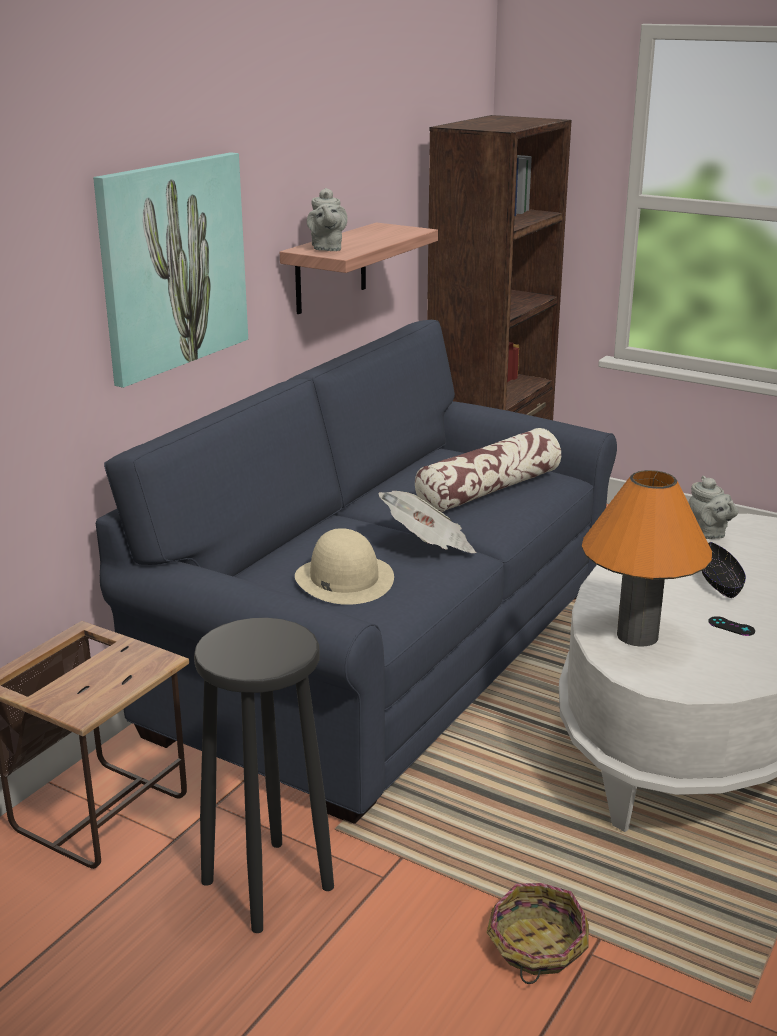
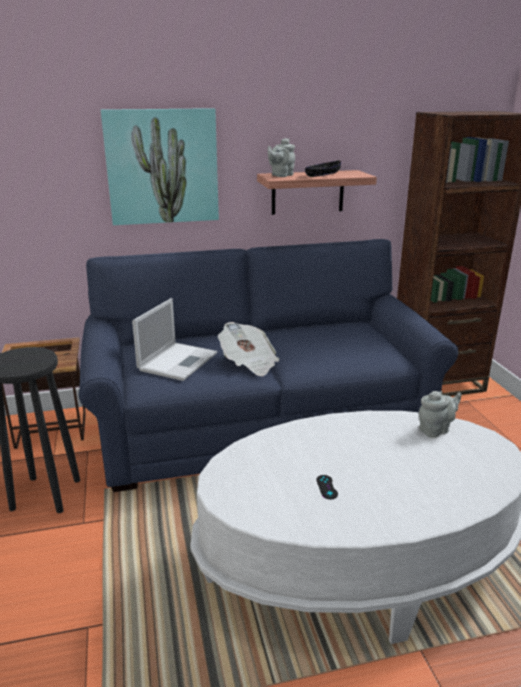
camera: 45 degrees right, 0 degrees up
beige hat [295,528,394,605] -> laptop [132,298,217,381]
pillow [415,428,561,512] -> none
basket [487,883,589,984] -> none
orange table lamp [582,470,712,647] -> none
grey teapot [688,476,739,539] -> grey teapot turned 135 degrees counterclockwise [419,391,462,438]
black bowl [702,542,746,598] -> black bowl moved to [305,160,341,177]

